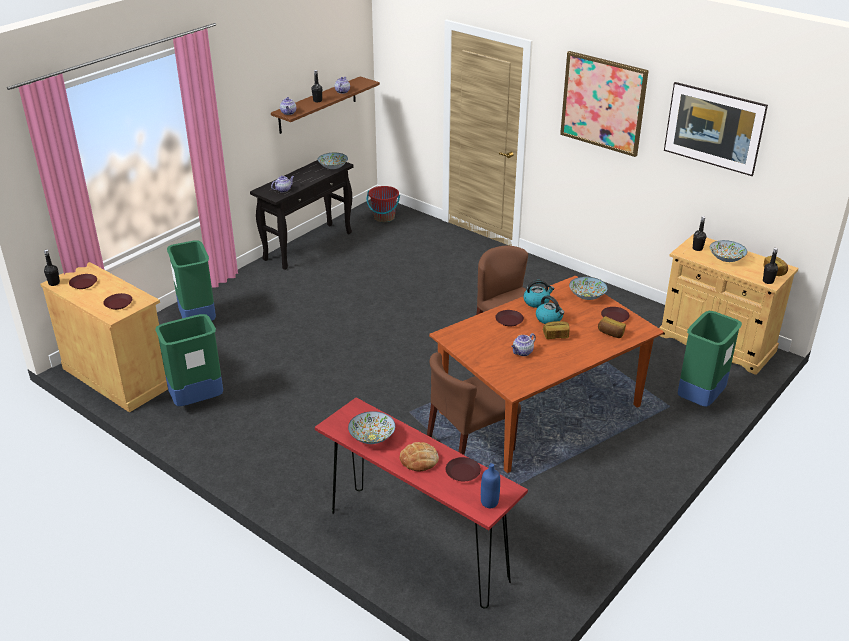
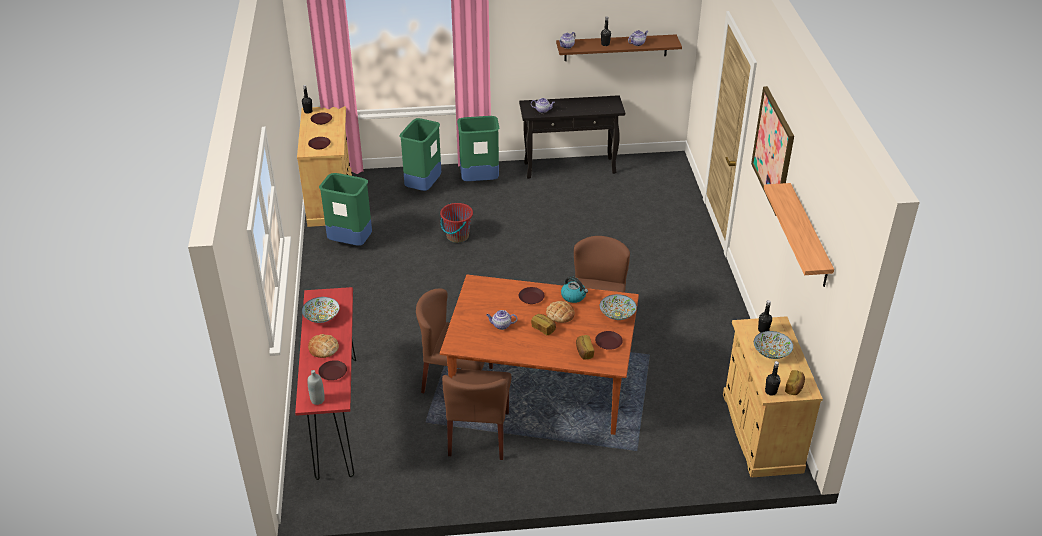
camera: 45 degrees right, 5 degrees up
bowl [318,153,348,169] -> none
red bucket [367,186,400,222] -> red bucket moved to [440,203,473,243]
blue bottle [481,463,500,508] -> grey bottle [307,370,325,405]
kettle [536,295,564,324] -> bread [546,301,575,323]
picture [664,82,768,176] -> shelf [764,183,834,287]
green trash can [678,311,742,407] -> green trash can moved to [457,116,499,181]
none -> brown chair [442,369,512,460]

